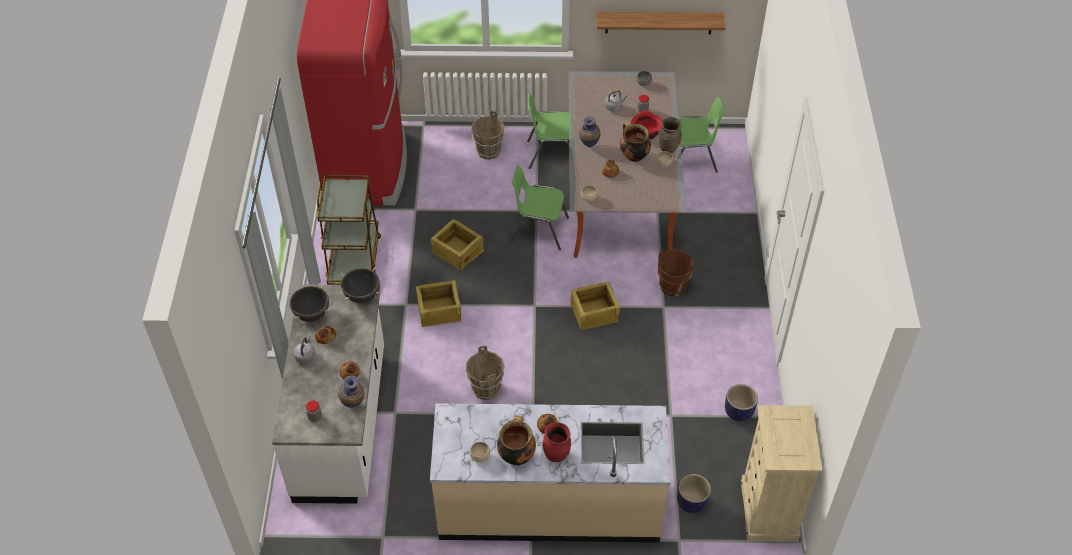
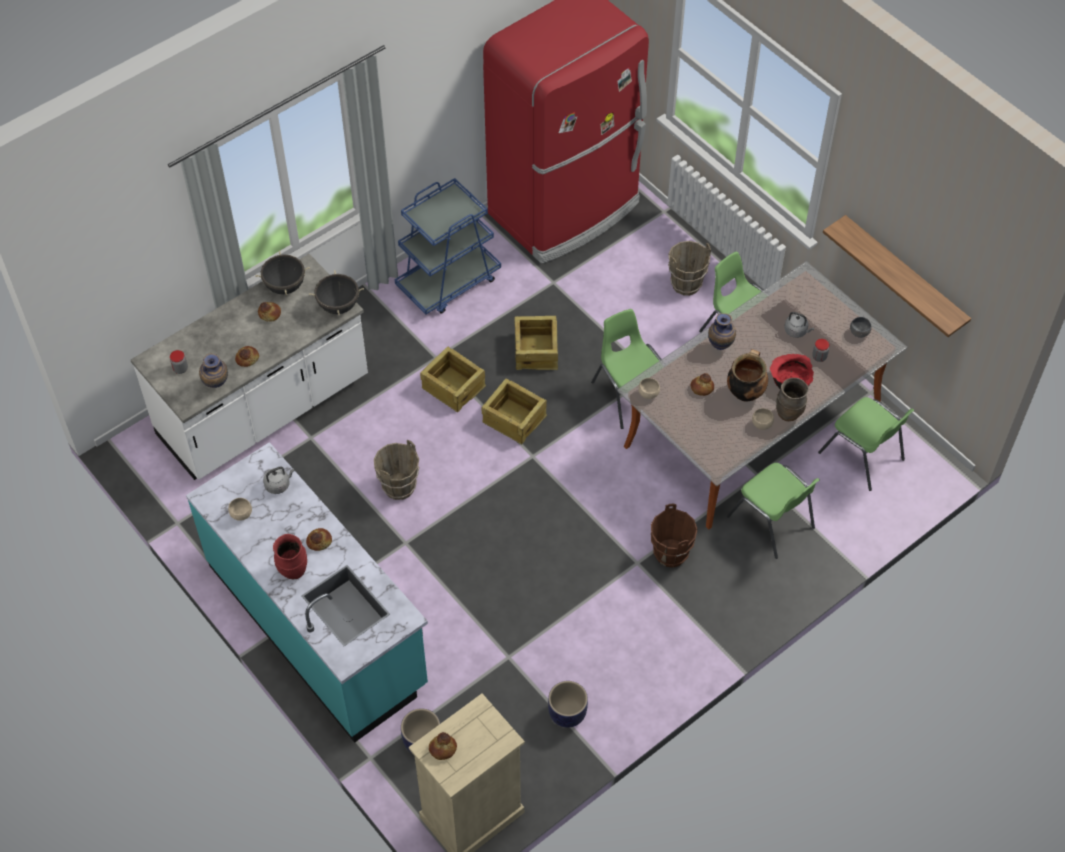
camera: 50 degrees right, 5 degrees up
grey kettle [293,336,316,364] -> grey kettle moved to [263,467,295,494]
brown cart [317,175,381,285] -> blue cart [395,178,501,314]
beige counter [430,403,671,542] -> turquoise counter [186,442,428,743]
cooking pot [497,415,536,465] -> none
crate [571,281,620,330] -> crate moved to [482,379,547,445]
none -> bread [429,732,457,760]
none -> green chair [727,463,820,559]

